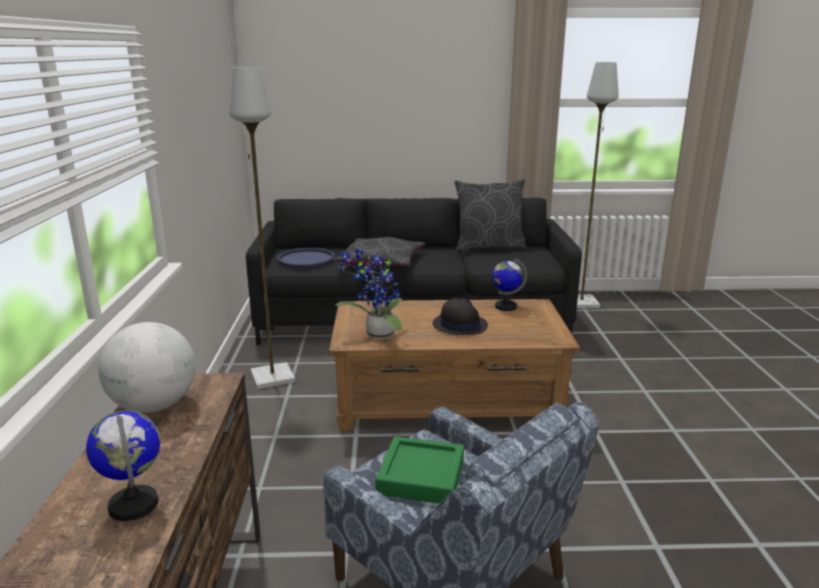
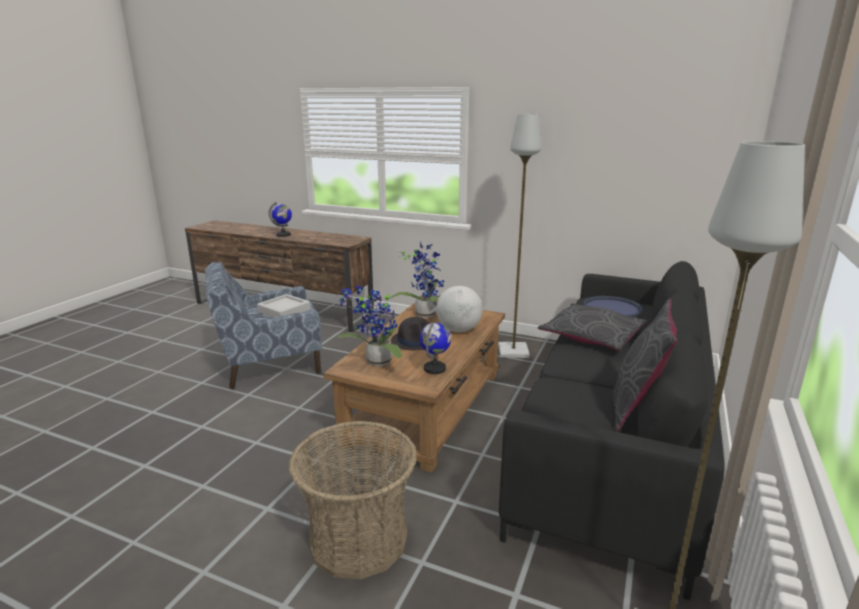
camera: 115 degrees right, 0 degrees up
globe [98,322,196,413] -> globe moved to [436,286,483,332]
green tray [376,436,464,503] -> grey tray [257,294,311,318]
none -> basket [289,421,417,580]
none -> potted plant [337,285,403,366]

